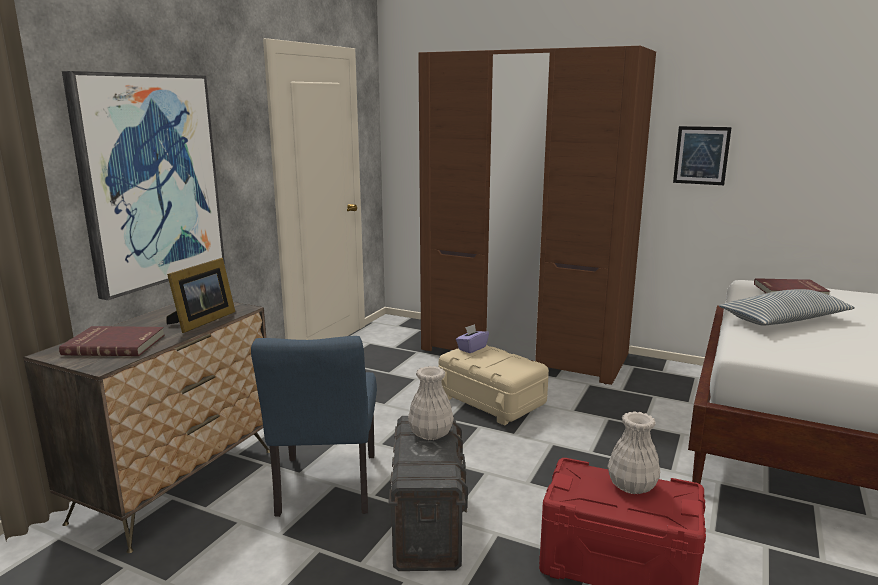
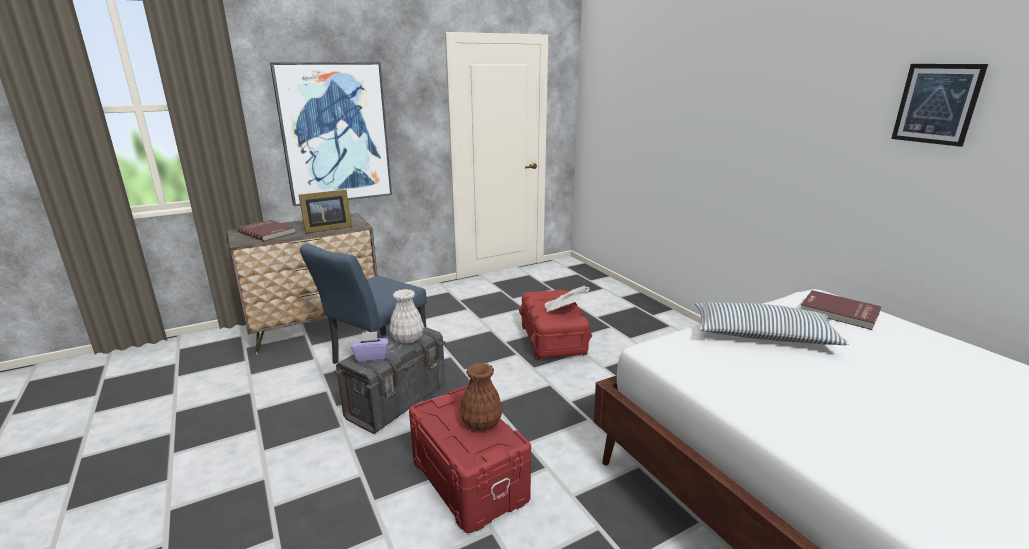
camera: 35 degrees right, 5 degrees up
brown wardrobe [418,46,656,385] -> none
beige storage box [439,345,549,426] -> red storage box [519,290,592,360]
purple tissue box [456,324,489,353] -> purple tissue box moved to [352,331,388,362]
white vase [607,411,661,494] -> brown vase [460,363,503,431]
picture [673,126,732,185] -> picture moved to [891,64,988,147]
none -> newspaper [545,286,589,312]

